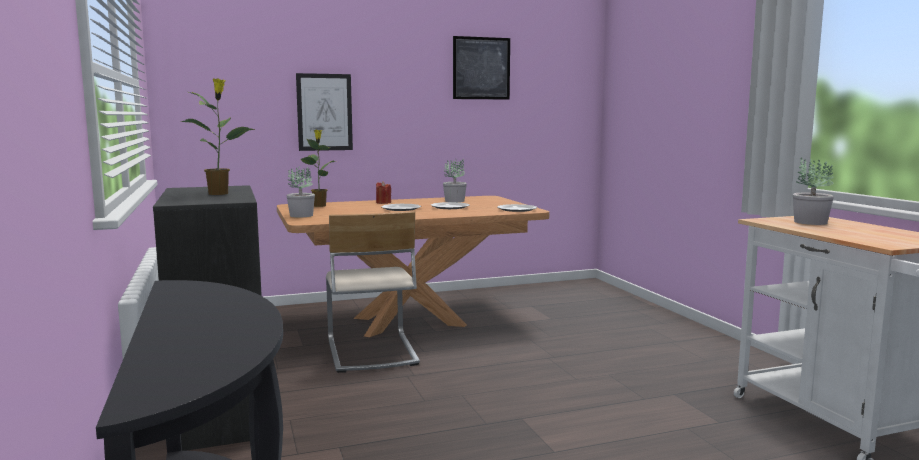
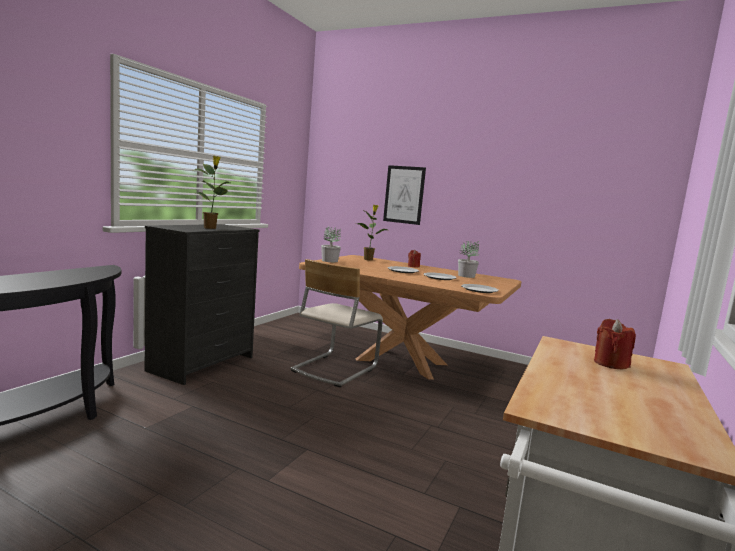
camera: 45 degrees right, 0 degrees up
picture [453,36,510,100] -> none
potted plant [793,157,834,225] -> red candle [594,319,636,369]

